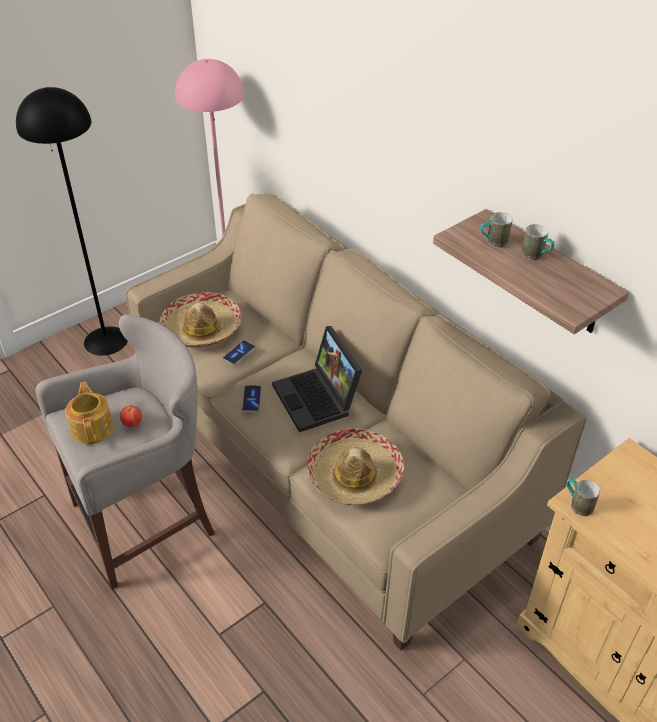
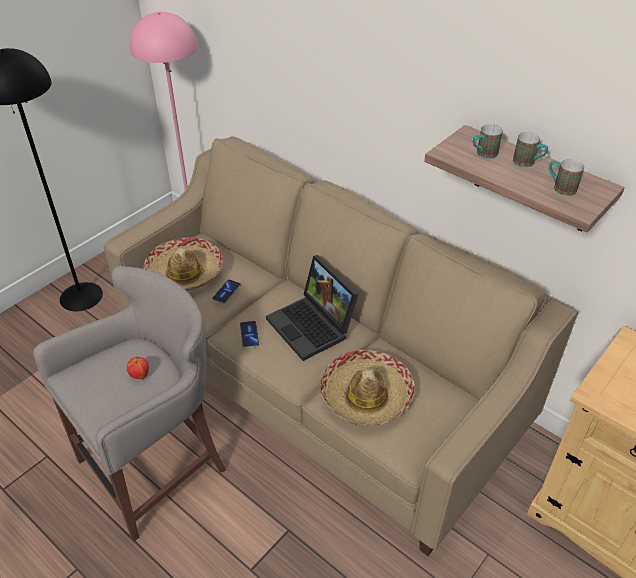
camera: 10 degrees left, 0 degrees up
teapot [65,381,113,444] -> none
mug [567,478,600,516] -> mug moved to [549,159,584,196]

